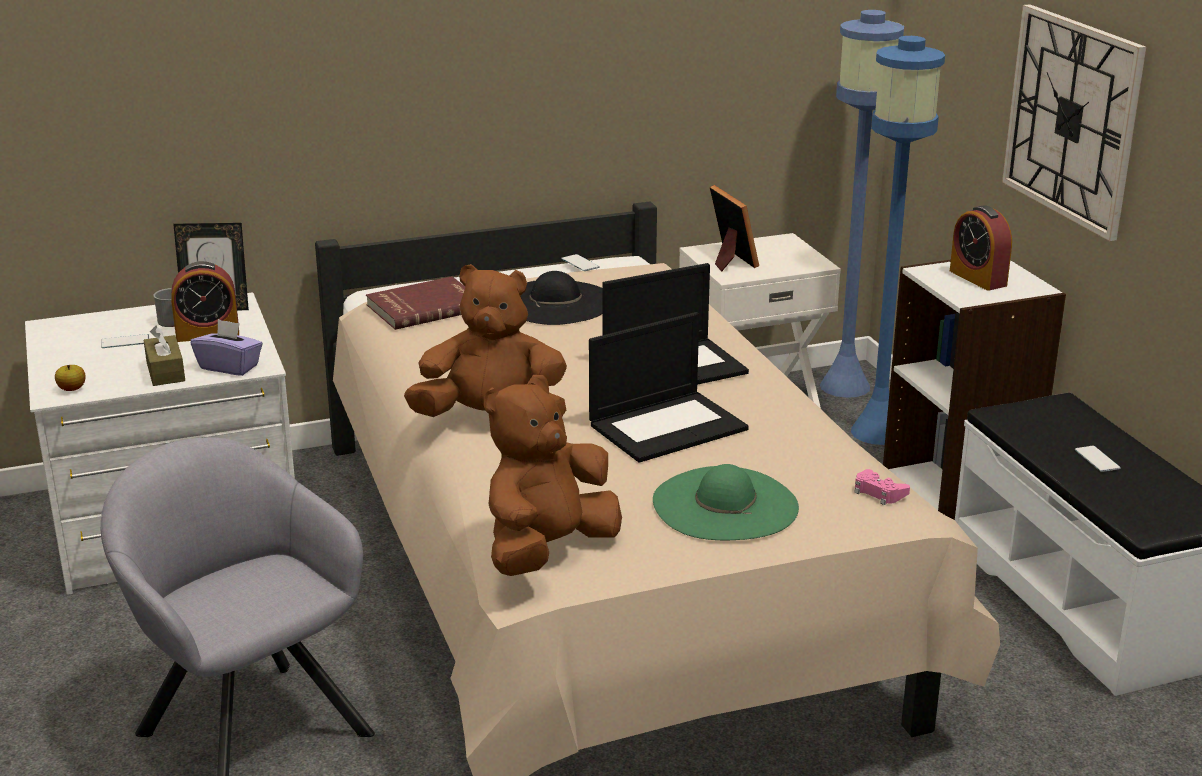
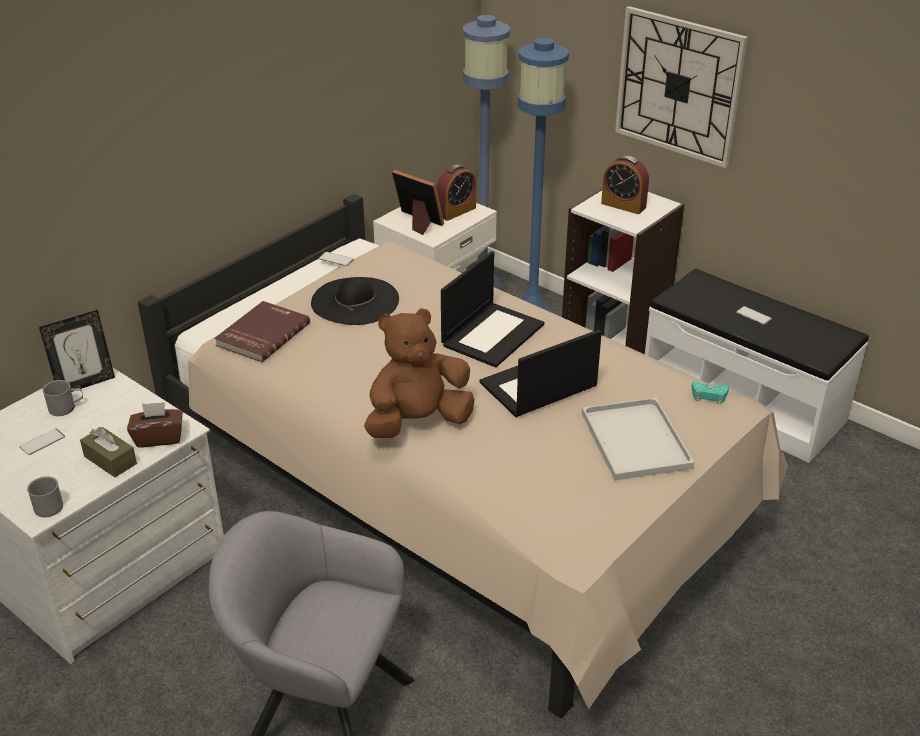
camera: 30 degrees left, 10 degrees up
apple [55,365,86,391] -> grey mug [27,476,63,517]
alarm clock [171,261,239,342] -> alarm clock moved to [436,164,476,221]
purple tissue box [191,319,263,376] -> brown tissue box [127,402,183,447]
brown plush toy [484,375,622,576] -> none
laptop [589,312,749,463] -> laptop turned 150 degrees counterclockwise [479,329,602,417]
green hat [653,464,799,540] -> white tray [582,397,695,481]
pink game controller [854,469,910,505] -> turquoise game controller [692,381,729,404]

